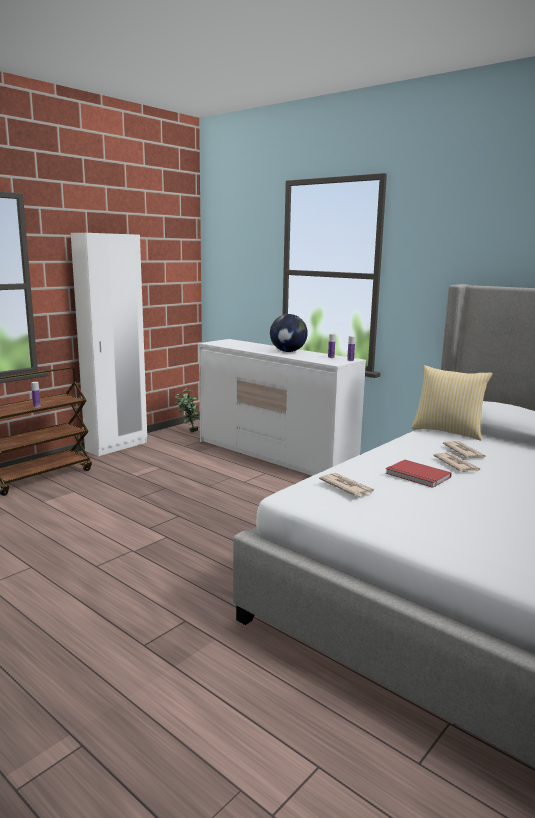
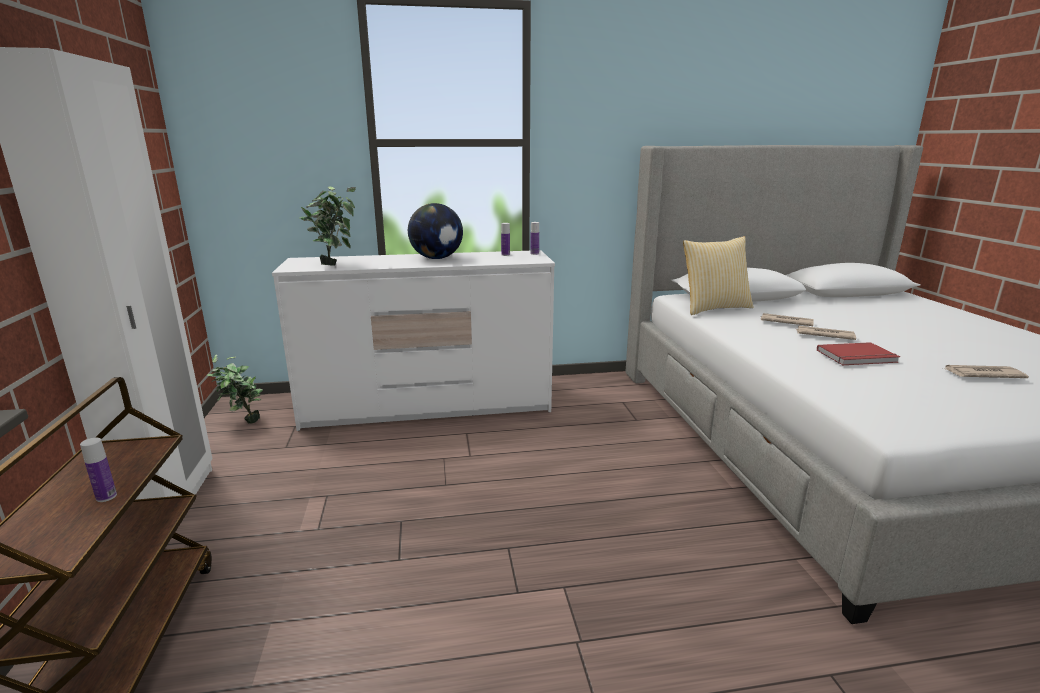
camera: 50 degrees left, 5 degrees up
newspaper [319,473,375,496] -> newspaper moved to [945,365,1029,378]
none -> potted plant [300,187,356,266]

